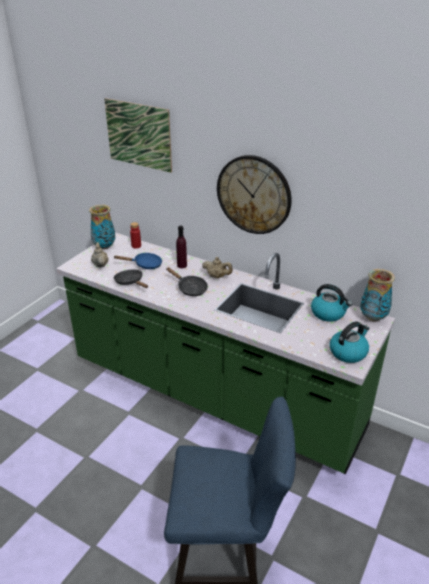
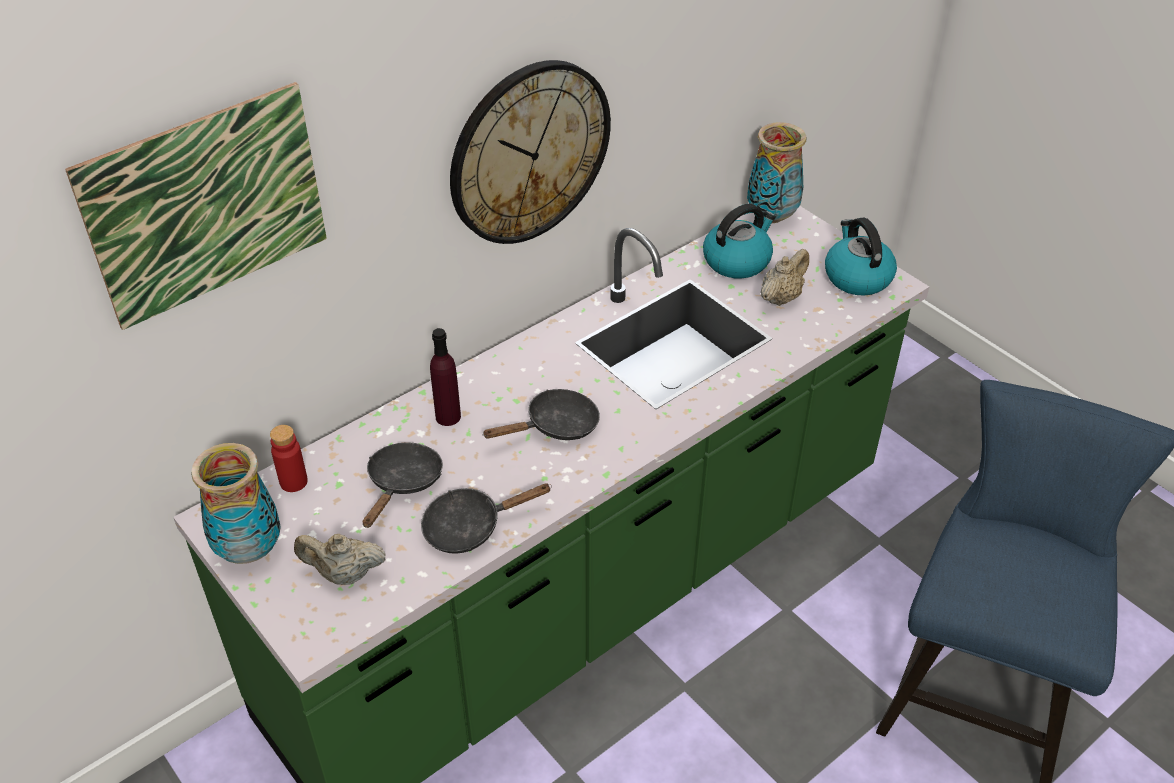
camera: 70 degrees left, 10 degrees up
blue frying pan [114,253,162,269] -> black frying pan [363,442,443,528]
beige teapot [202,257,233,278] -> beige teapot moved to [761,249,809,306]

